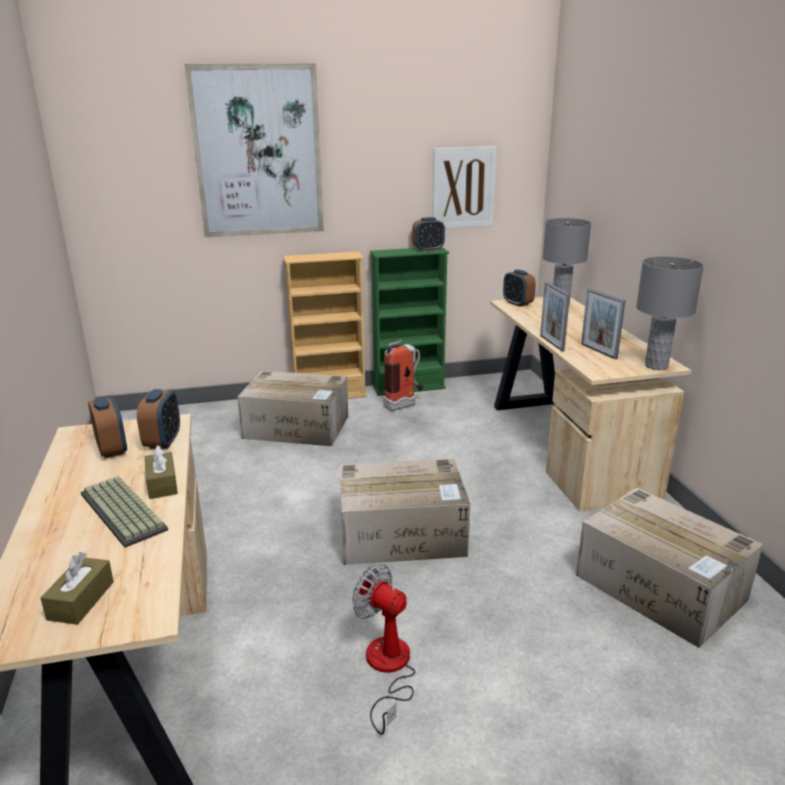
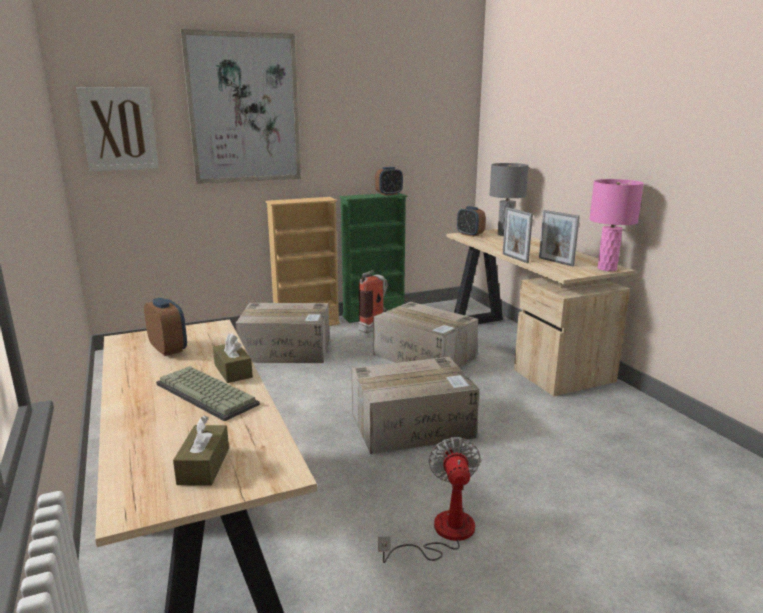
camera: 10 degrees left, 5 degrees down
alarm clock [137,389,180,449] -> none
fan [352,564,415,735] -> fan turned 60 degrees clockwise [378,437,481,563]
picture [432,146,497,229] -> picture moved to [76,87,159,172]
cardboard box [576,488,763,648] -> cardboard box moved to [373,302,478,368]
grey table lamp [636,256,704,370] -> pink table lamp [590,179,644,271]

